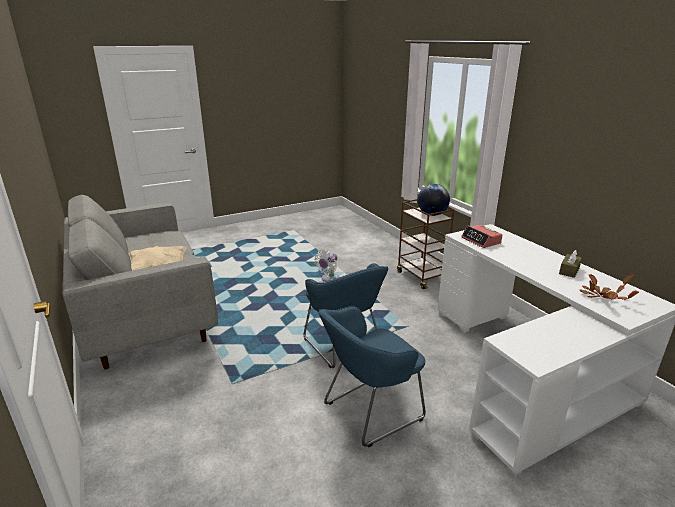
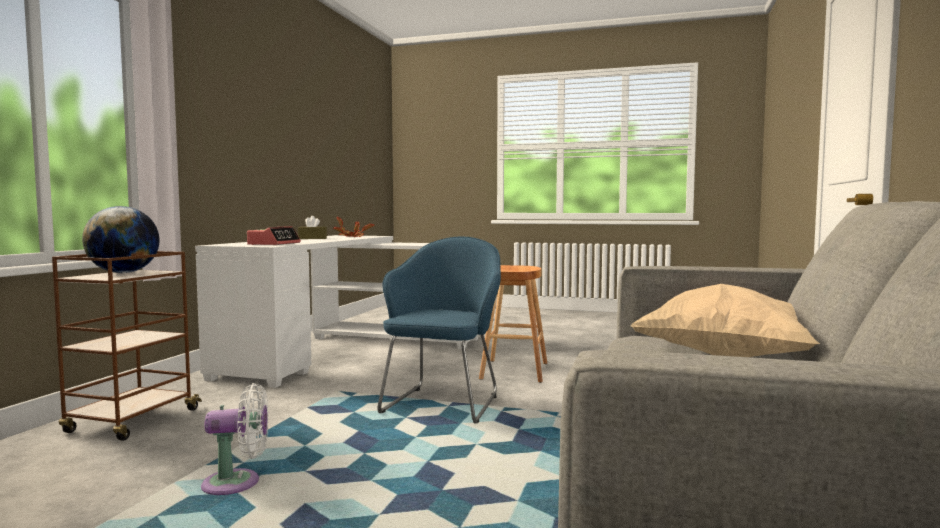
camera: 135 degrees left, 20 degrees down
blue armchair [319,306,426,447] -> brown stool [479,265,547,383]

